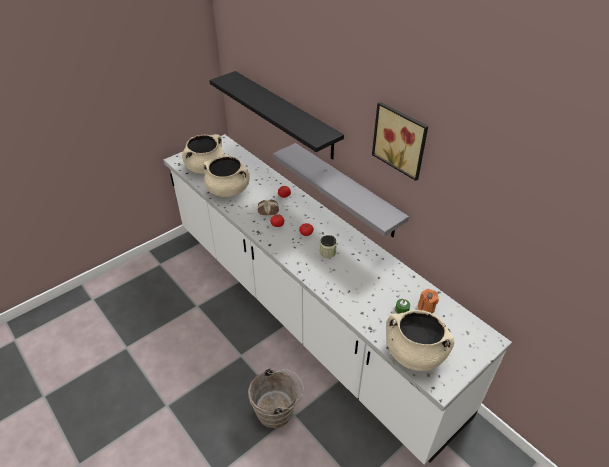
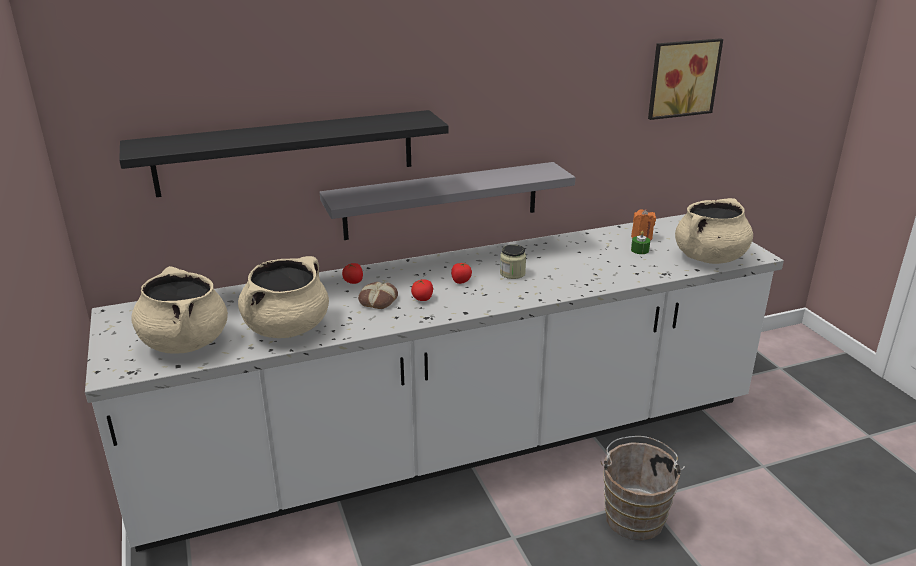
camera: 70 degrees left, 15 degrees down
picture [372,102,428,181] -> picture moved to [648,38,723,120]

